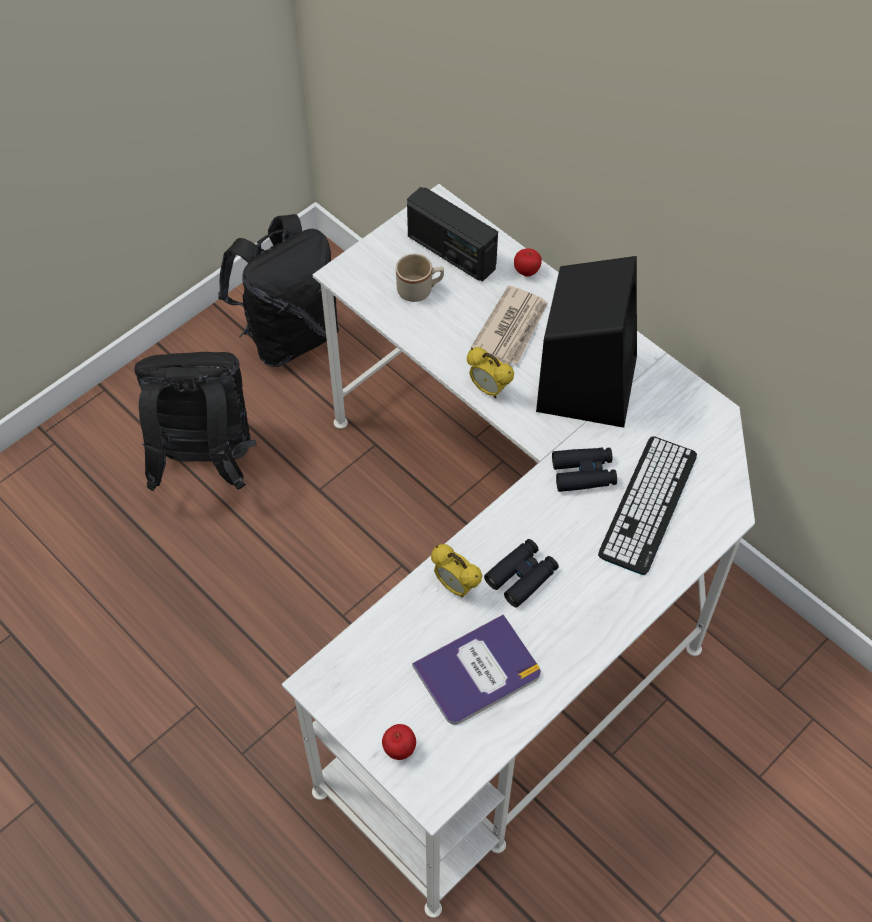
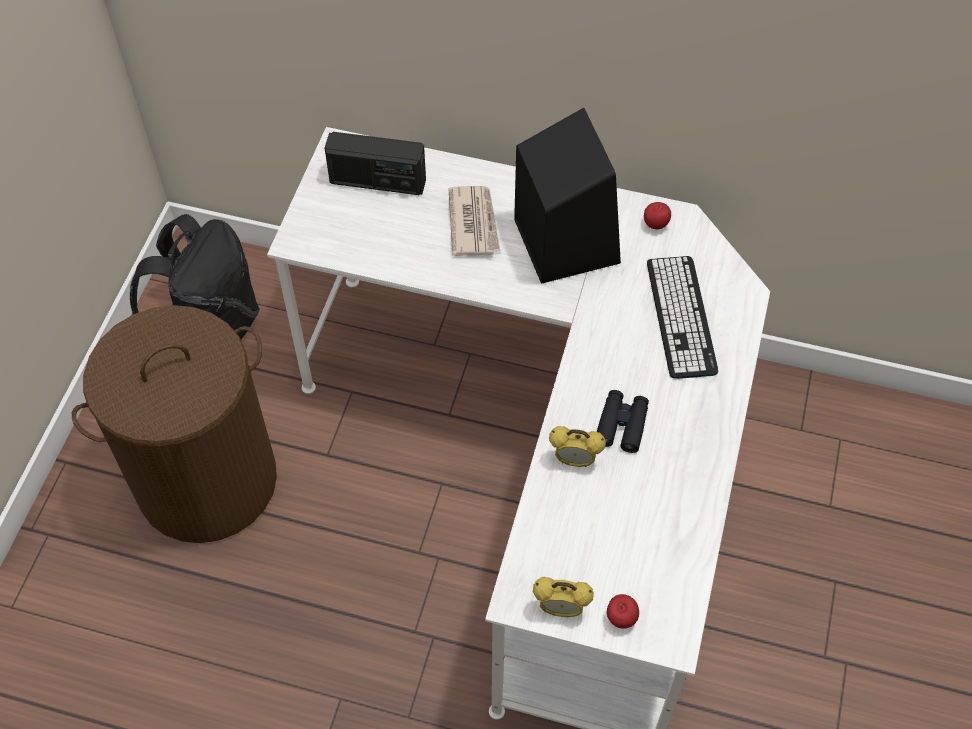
camera: 30 degrees left, 0 degrees up
black backpack [134,352,256,491] -> brown laundry basket [72,305,277,543]
beige mug [396,254,444,302] -> none
book [412,614,541,725] -> none
alarm clock [467,347,514,398] -> alarm clock moved to [533,577,594,617]
apple [514,248,542,276] -> apple moved to [644,202,671,230]
black binoculars [552,448,617,492] -> none

